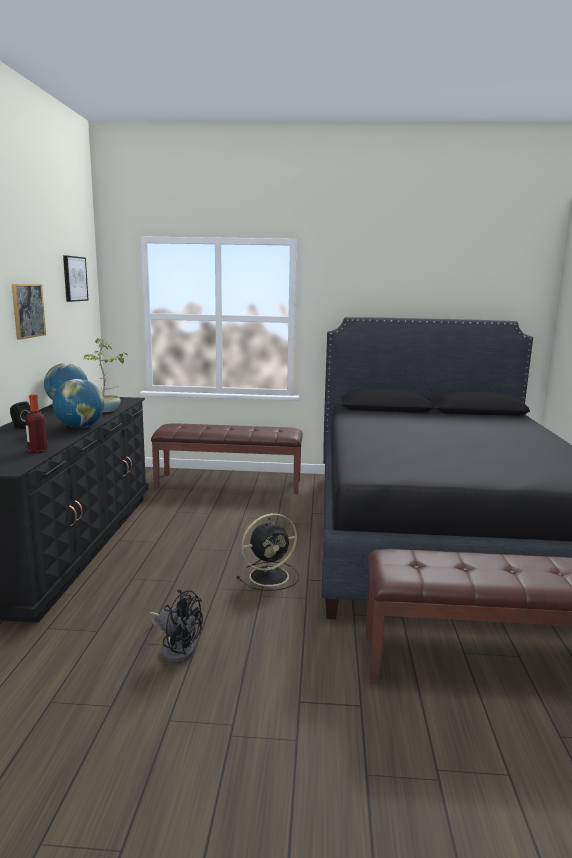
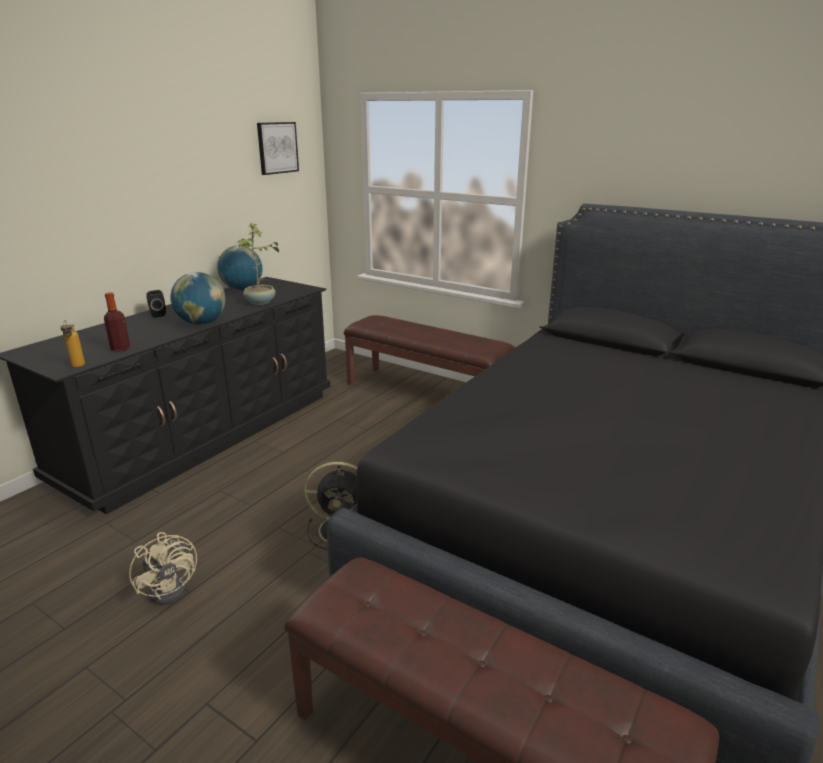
camera: 30 degrees right, 10 degrees up
picture [12,284,46,340] -> none
black fan [149,590,203,663] -> beige fan [129,532,197,605]
none -> bottle [61,320,85,367]

